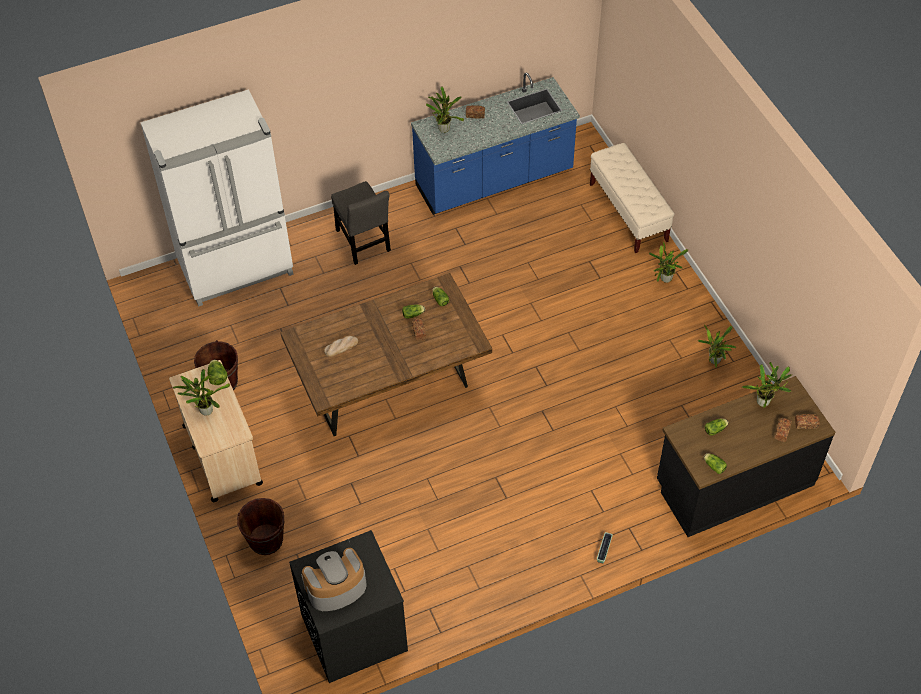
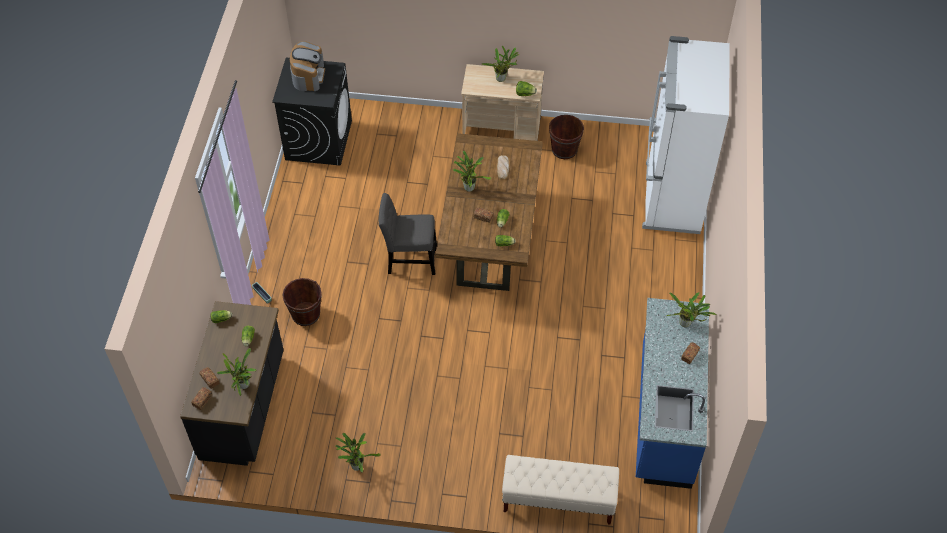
camera: 120 degrees right, 0 degrees up
brown bucket [237,498,284,555] -> brown bucket moved to [282,278,321,326]
grey chair [331,181,391,265] -> grey chair moved to [379,193,437,275]
potted plant [649,242,688,283] -> potted plant moved to [453,151,491,192]

